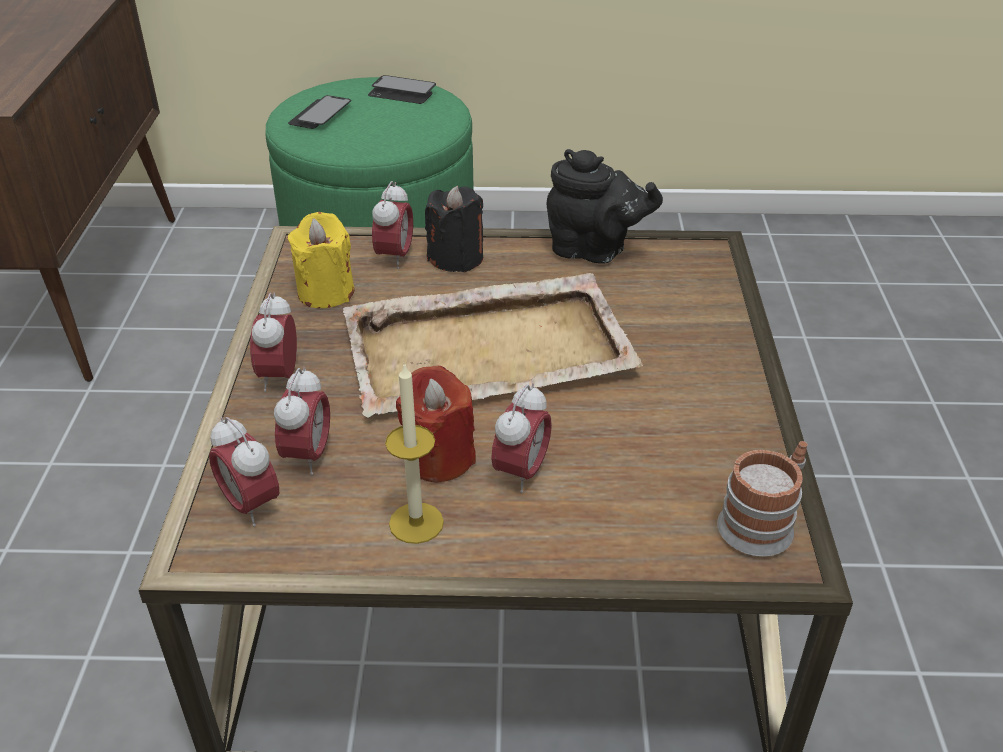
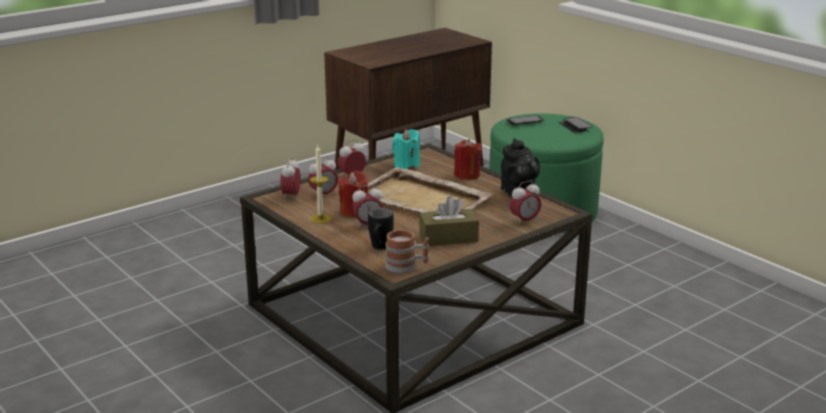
camera: 50 degrees right, 15 degrees down
yellow candle [287,212,354,308] -> turquoise candle [392,129,420,170]
alarm clock [372,181,413,269] -> alarm clock moved to [510,181,541,225]
black candle [425,186,483,272] -> red candle [454,139,482,180]
none -> black mug [368,208,393,250]
none -> brown tissue box [419,196,479,246]

